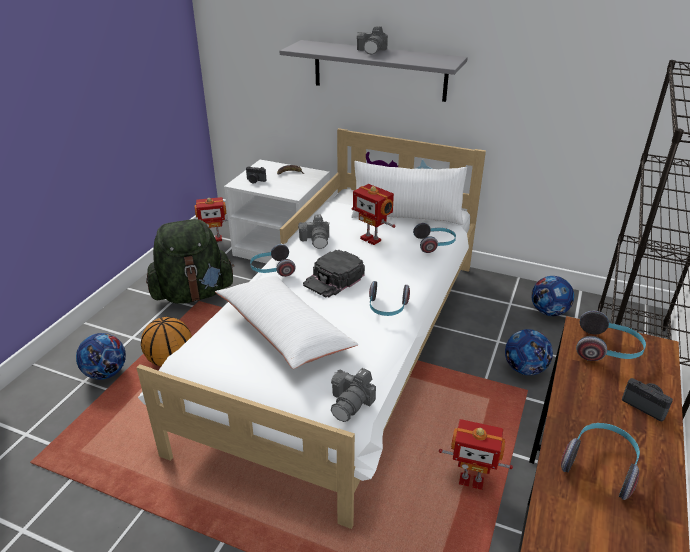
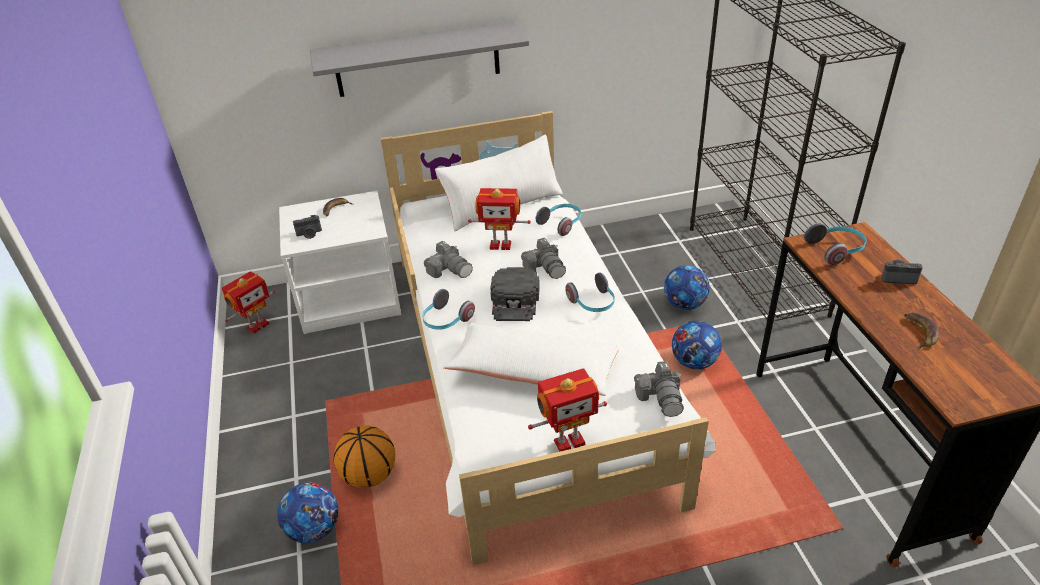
camera: 35 degrees left, 5 degrees up
green backpack [146,219,234,304] -> none
camera [357,26,388,55] -> camera moved to [521,238,566,279]
toy robot [439,419,513,490] -> toy robot moved to [528,368,607,451]
football [531,276,574,316] -> football moved to [672,321,722,369]
headphones [561,423,640,500] -> banana [904,313,939,349]

